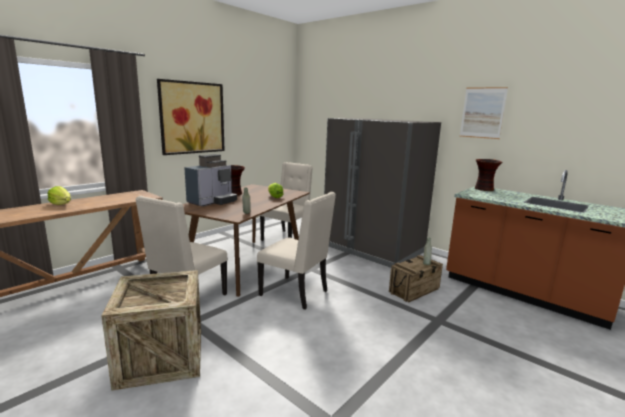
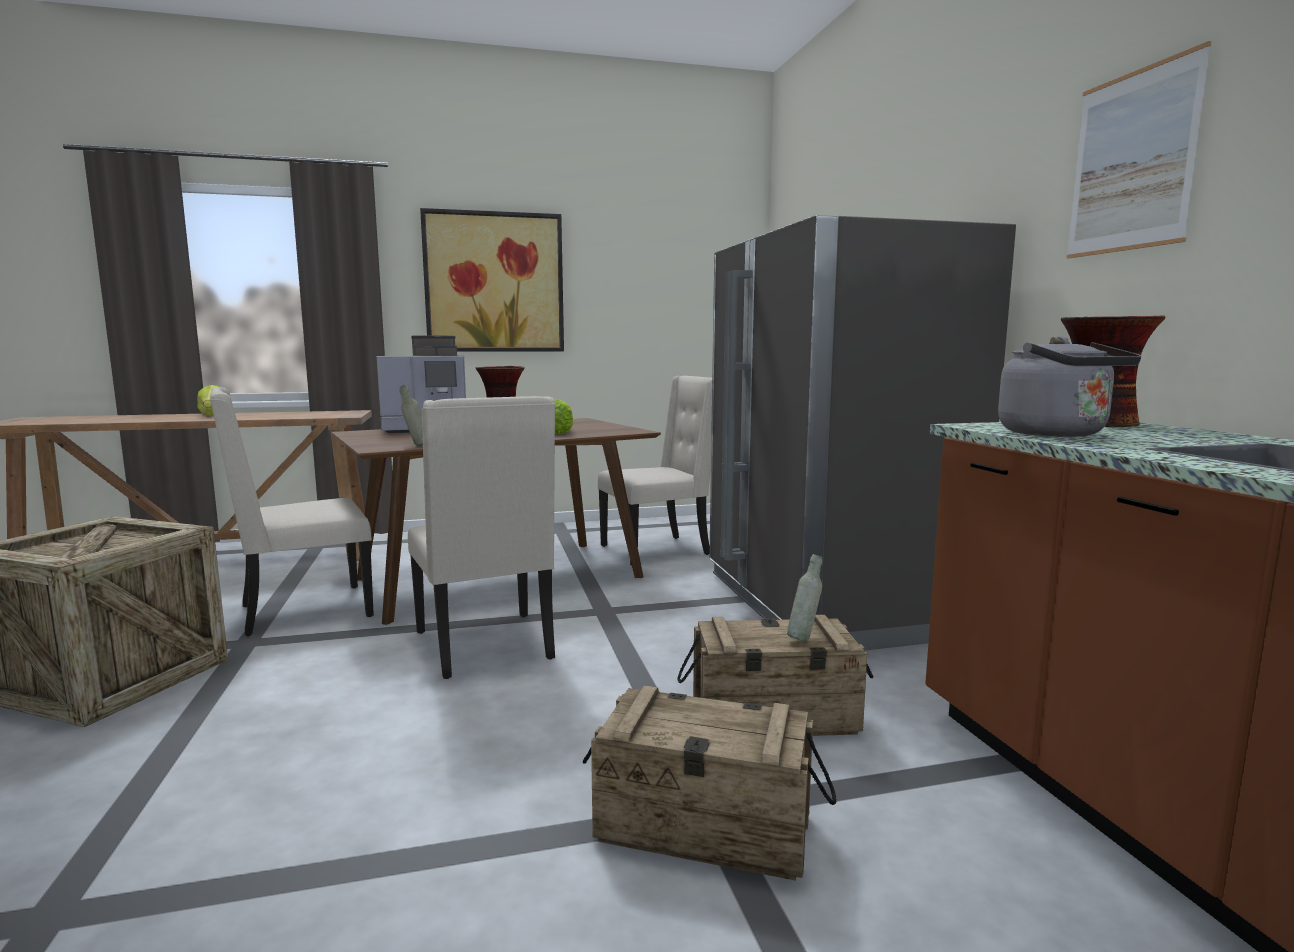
camera: 35 degrees right, 5 degrees down
none -> crate [583,686,836,881]
none -> grey kettle [998,336,1141,437]

